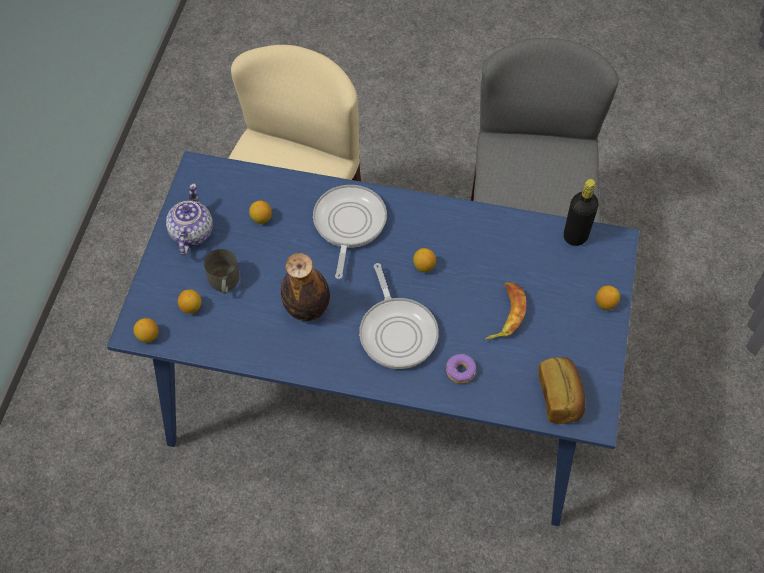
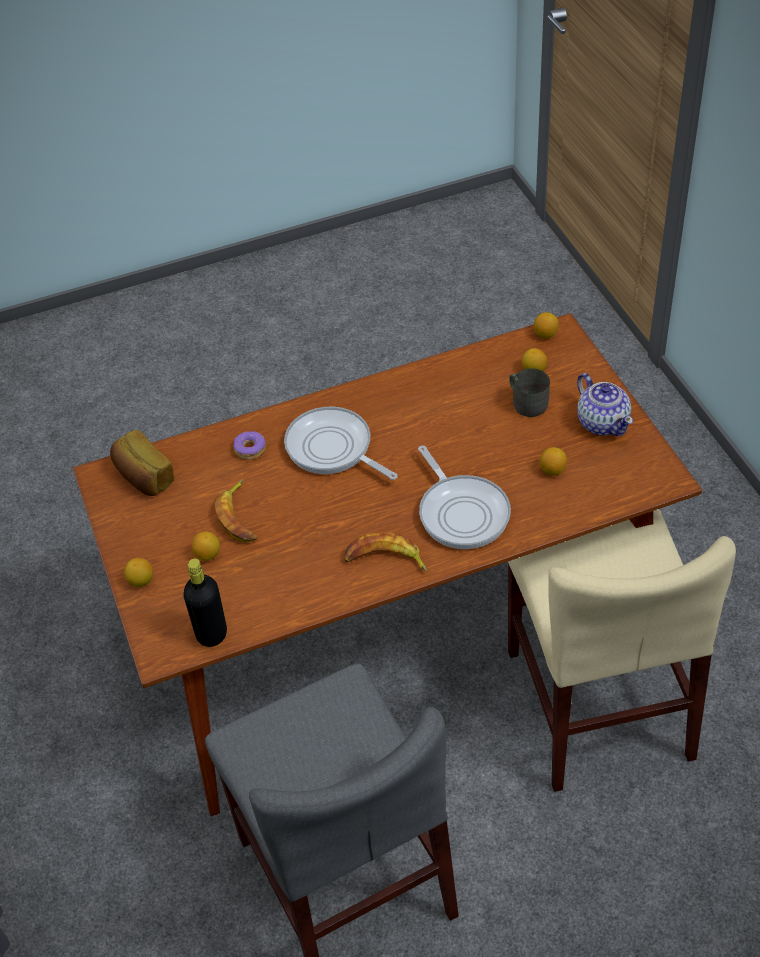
camera: 150 degrees right, 10 degrees down
blue dining table [107,151,639,526] -> brown dining table [73,313,702,816]
bottle [281,253,330,321] -> none
lemon [413,248,436,272] -> lemon moved to [192,531,220,561]
none -> banana [344,532,427,572]

